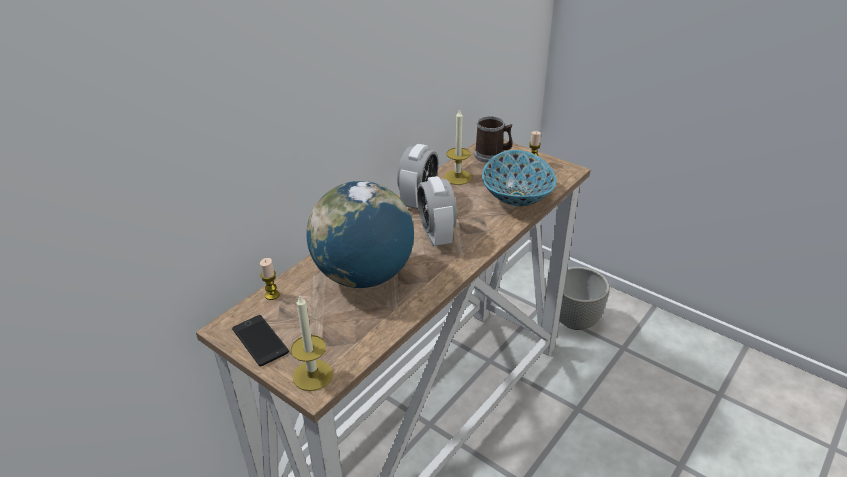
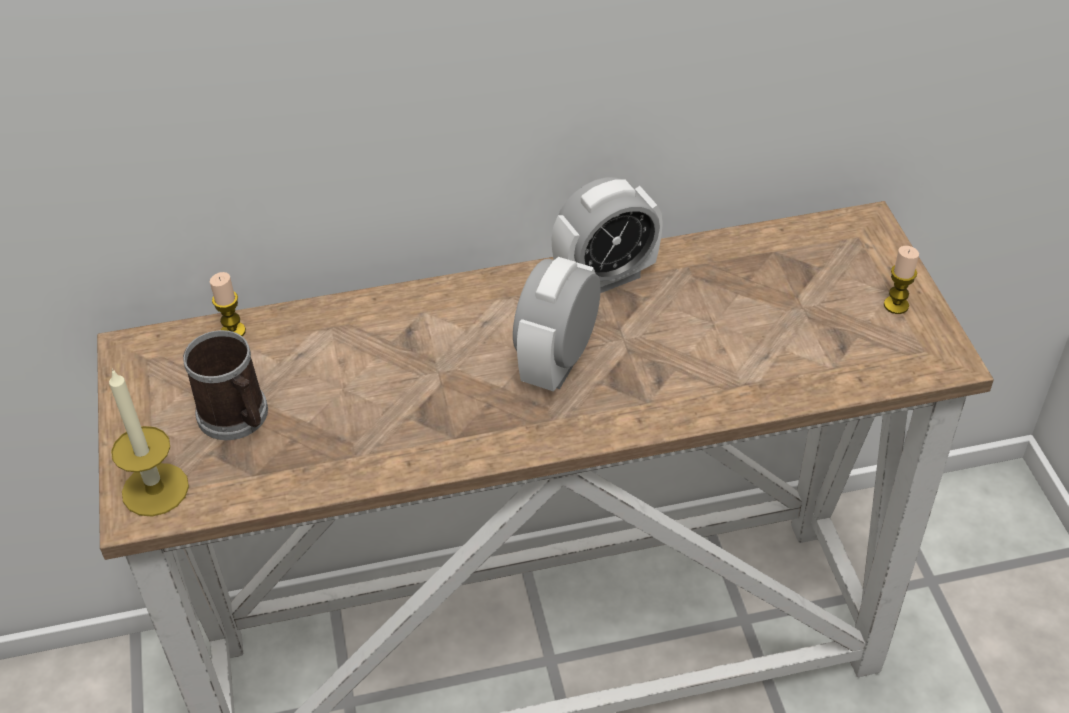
camera: 40 degrees right, 10 degrees up
phone [232,315,289,366] -> none
globe [306,181,414,288] -> none
candle [444,108,472,185] -> none
mug [474,116,513,163] -> mug moved to [183,330,268,440]
bowl [482,150,556,206] -> none
grey planter [559,266,610,330] -> none

